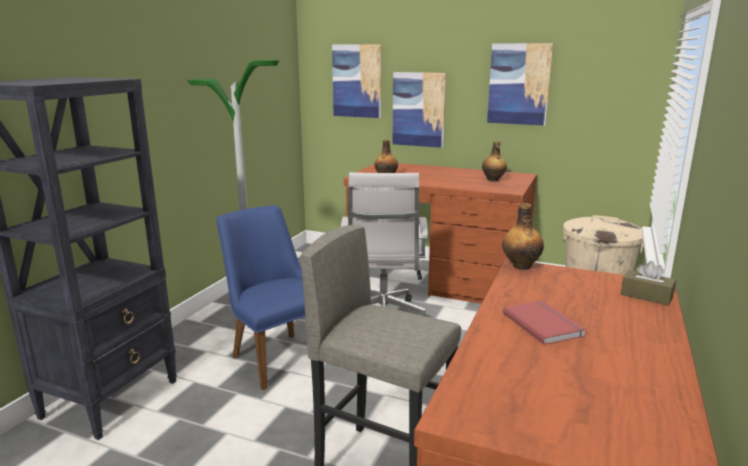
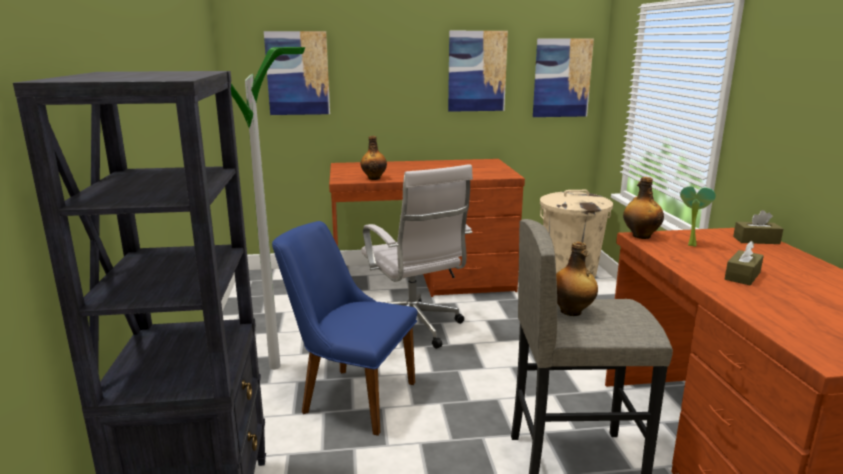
camera: 30 degrees left, 0 degrees up
picture [393,72,446,148] -> picture moved to [533,38,594,117]
bottle [482,141,507,182] -> bottle moved to [556,242,598,316]
red book [503,300,587,345] -> brown tissue box [725,241,764,285]
none -> potted plant [680,186,716,247]

